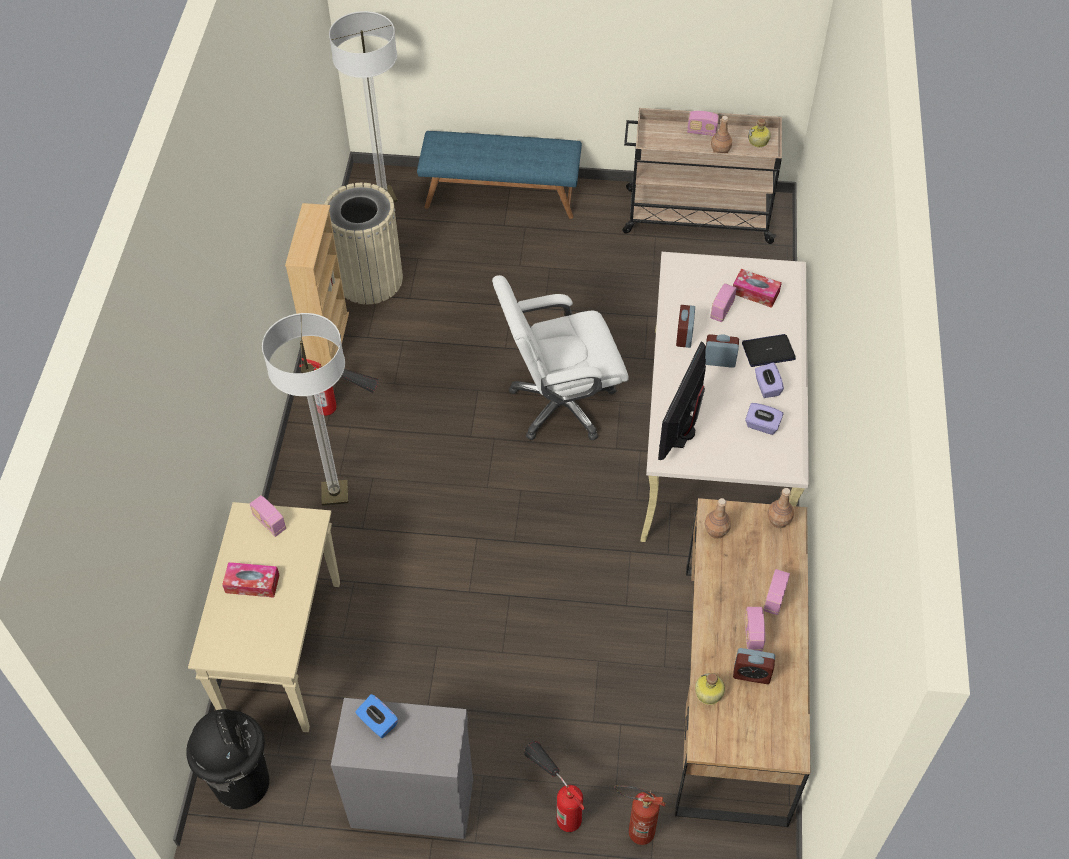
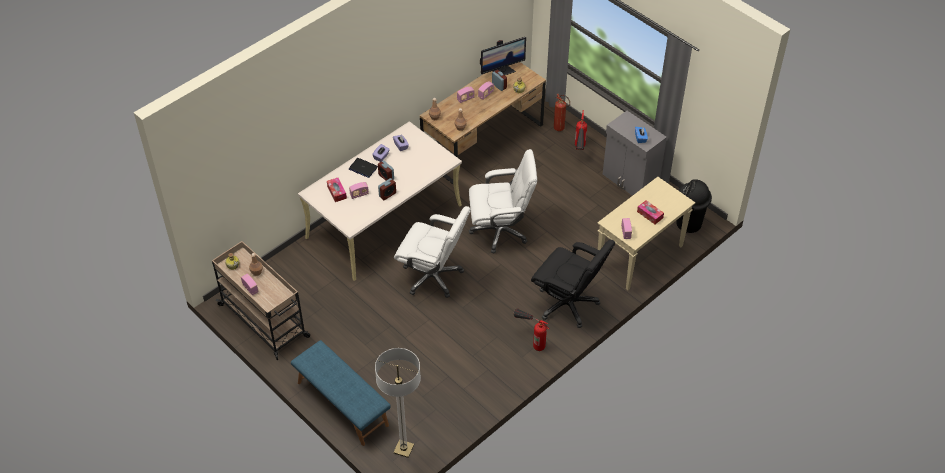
camera: 140 degrees left, 5 degrees down
floor lamp [262,313,349,506] -> black office chair [531,239,615,328]
beige bookcase [285,203,349,366] -> none
beige trash can [324,183,403,304] -> none
monitor [658,342,706,460] -> monitor moved to [480,37,526,75]
none -> white office chair [469,149,537,254]

